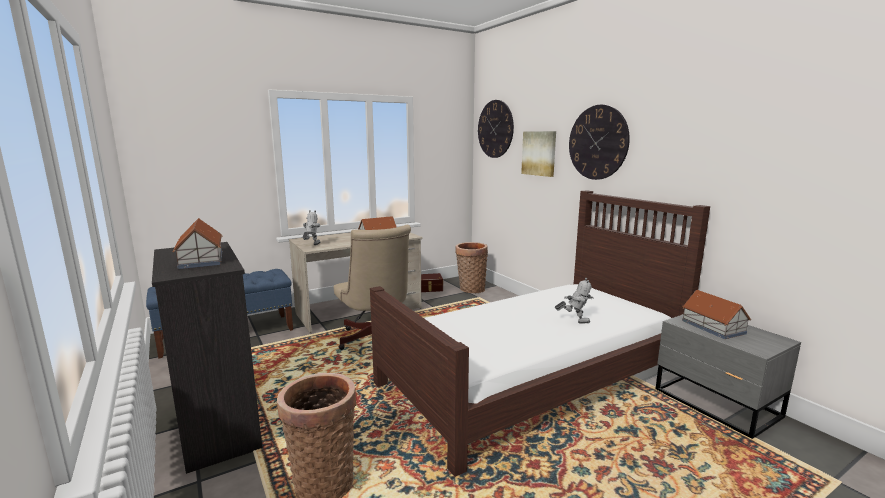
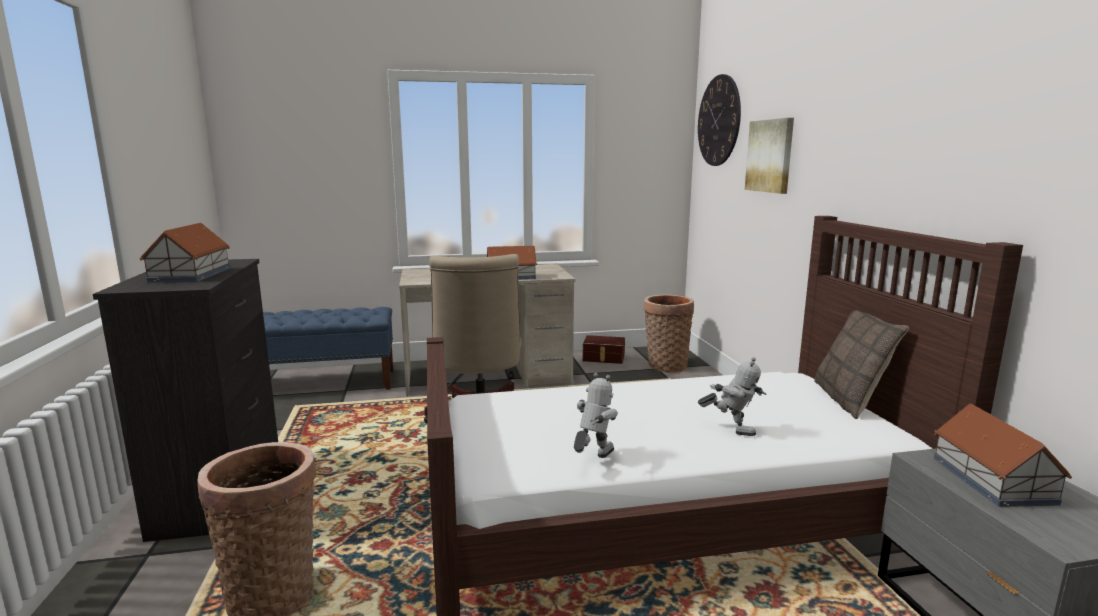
camera: 20 degrees right, 0 degrees up
toy robot [303,210,321,245] -> toy robot moved to [574,373,618,458]
wall clock [569,105,630,180] -> none
none -> pillow [814,310,909,419]

